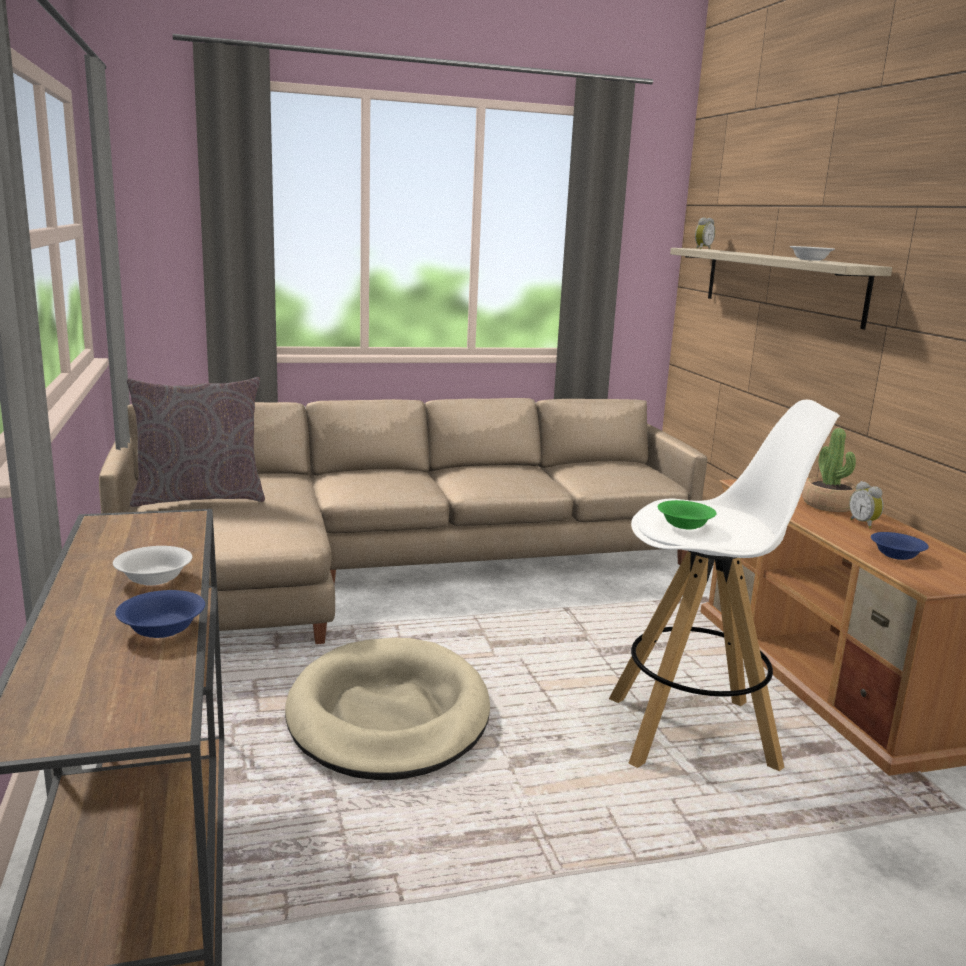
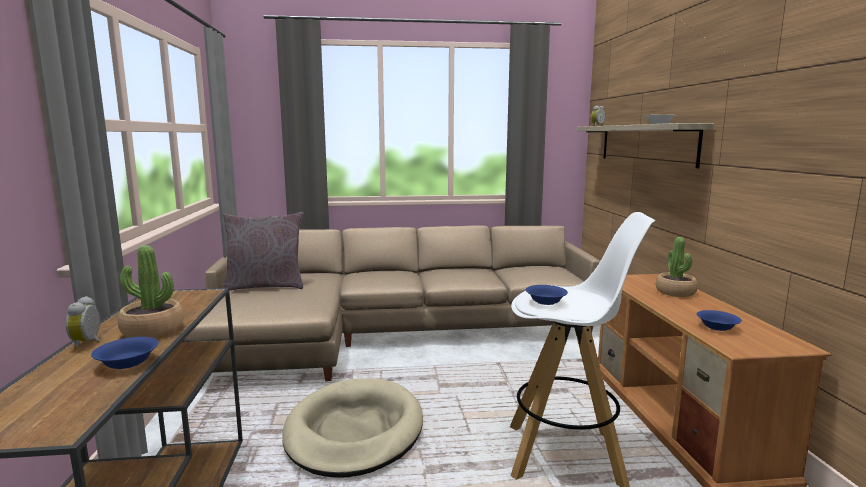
camera: 10 degrees right, 5 degrees down
white bowl [113,546,192,585] -> potted plant [118,245,184,338]
green bowl [658,500,717,530] -> blue bowl [526,285,568,305]
alarm clock [849,481,884,529] -> alarm clock moved to [66,296,101,350]

